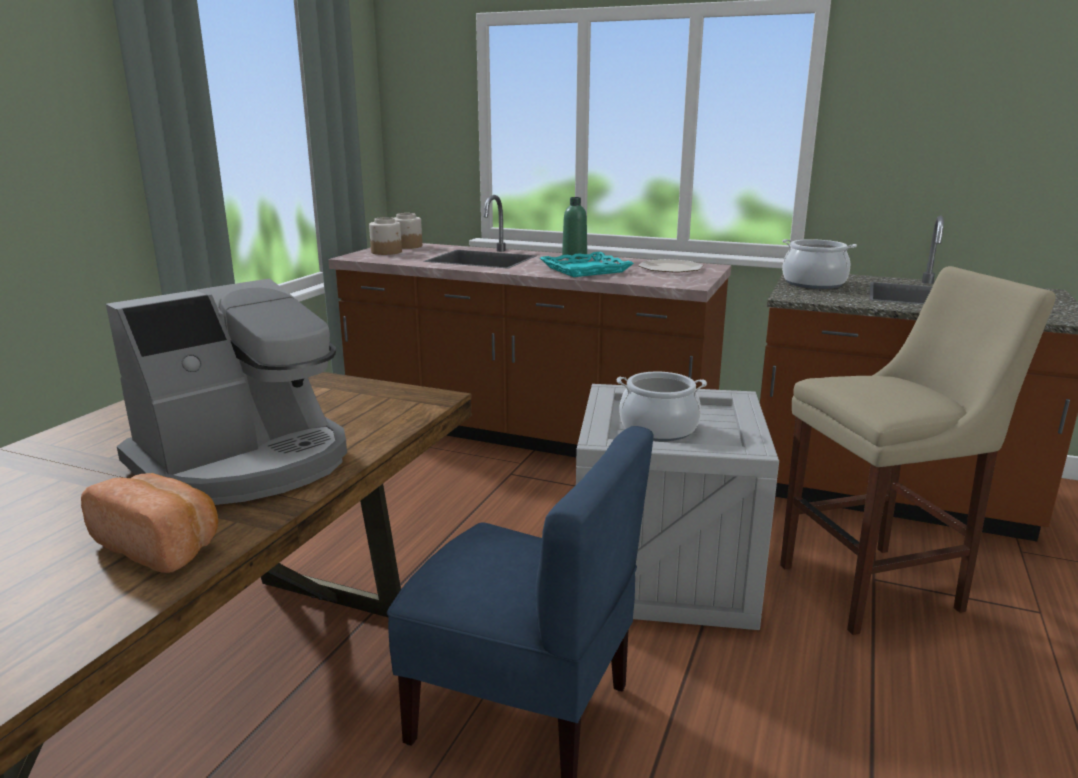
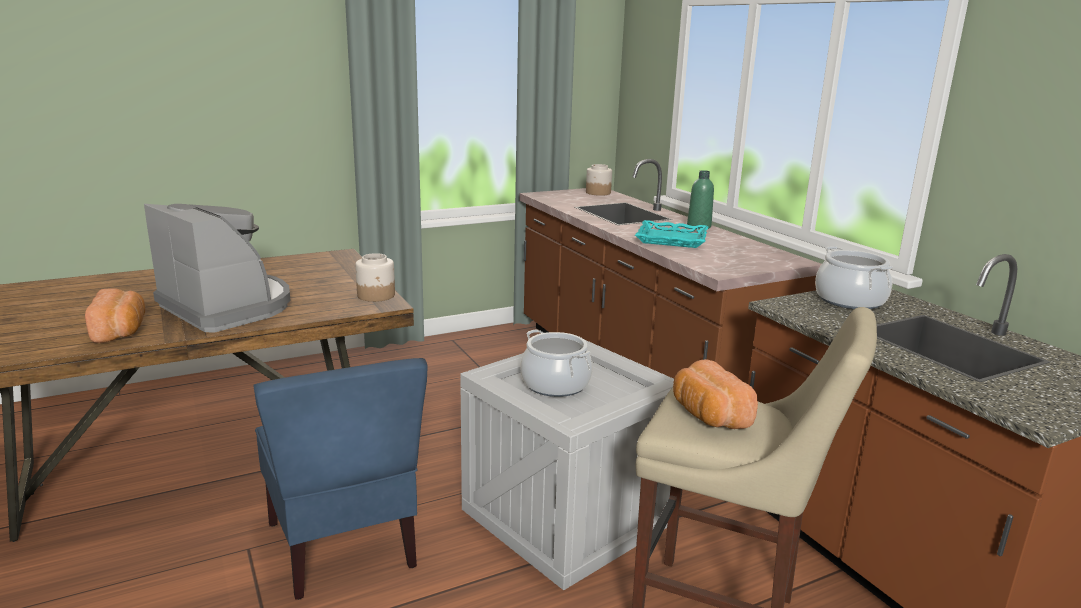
camera: 40 degrees right, 0 degrees up
coffee machine [106,278,347,505] -> coffee machine turned 135 degrees counterclockwise [144,204,290,332]
jar [369,217,402,255] -> jar moved to [355,253,395,302]
plate [638,259,703,273] -> none
none -> bread [673,359,758,429]

